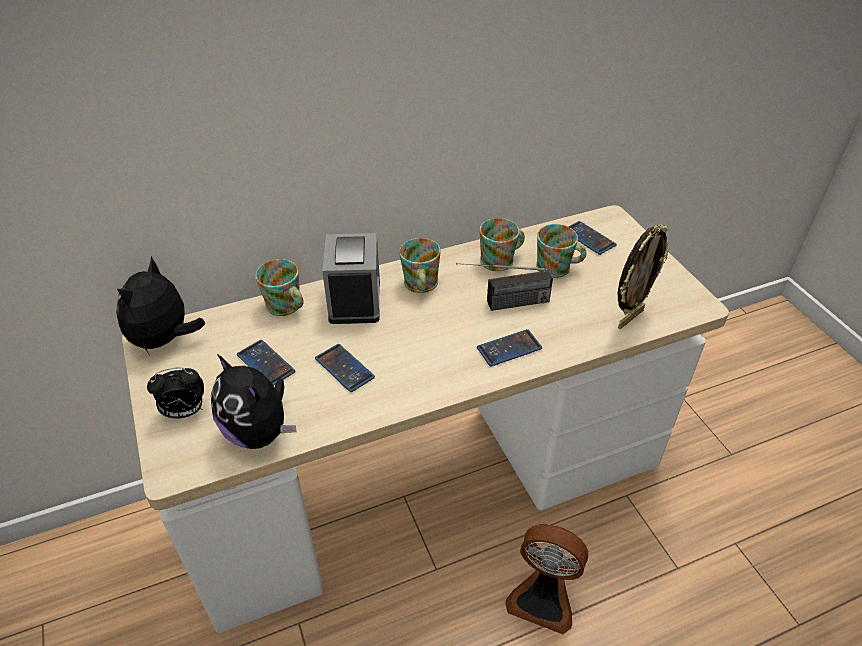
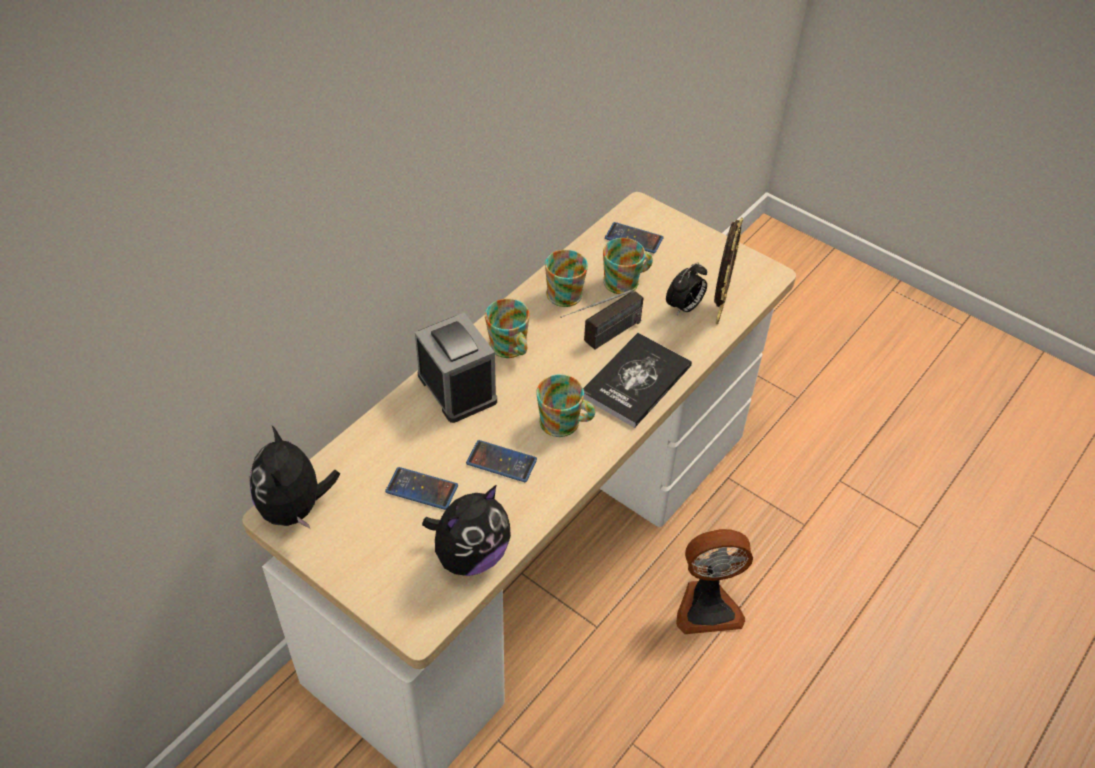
camera: 30 degrees left, 5 degrees up
alarm clock [147,367,204,418] -> alarm clock moved to [666,262,707,315]
plush toy [211,354,296,449] -> plush toy turned 60 degrees counterclockwise [422,485,511,576]
mug [255,259,304,316] -> mug moved to [536,374,595,437]
phone [477,329,542,367] -> book [583,333,692,428]

